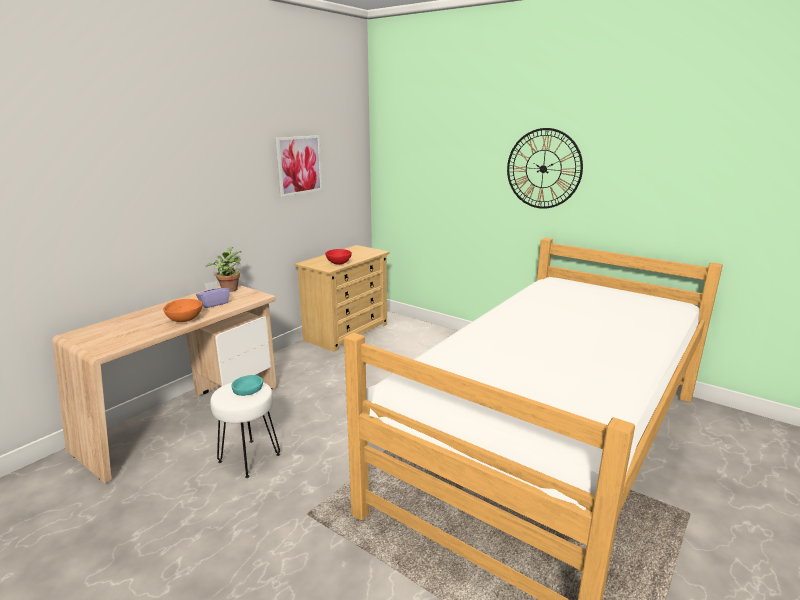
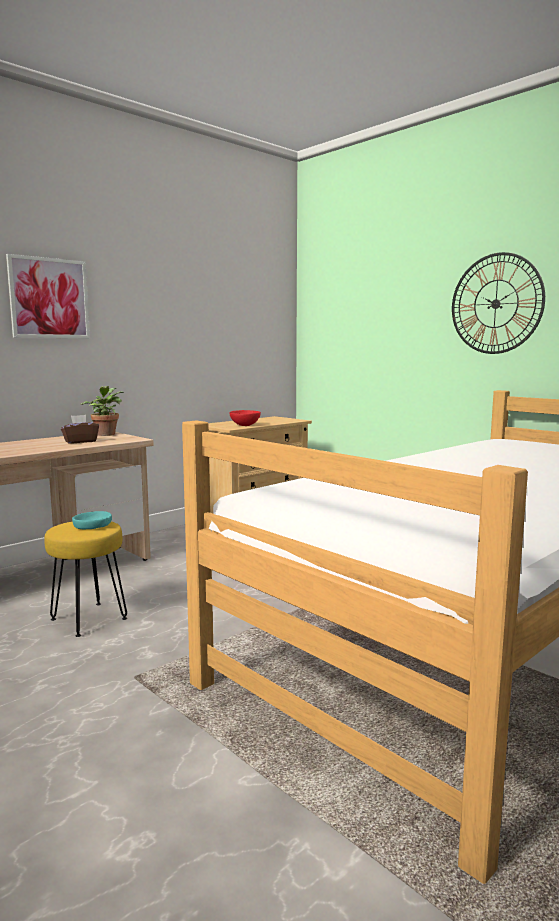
camera: 10 degrees right, 10 degrees down
orange bowl [163,299,203,322] -> none
purple tissue box [196,281,230,308] -> brown tissue box [61,415,99,444]
white stool [210,382,280,478] -> yellow stool [44,521,127,637]
picture [275,135,322,197] -> picture moved to [6,254,90,338]

